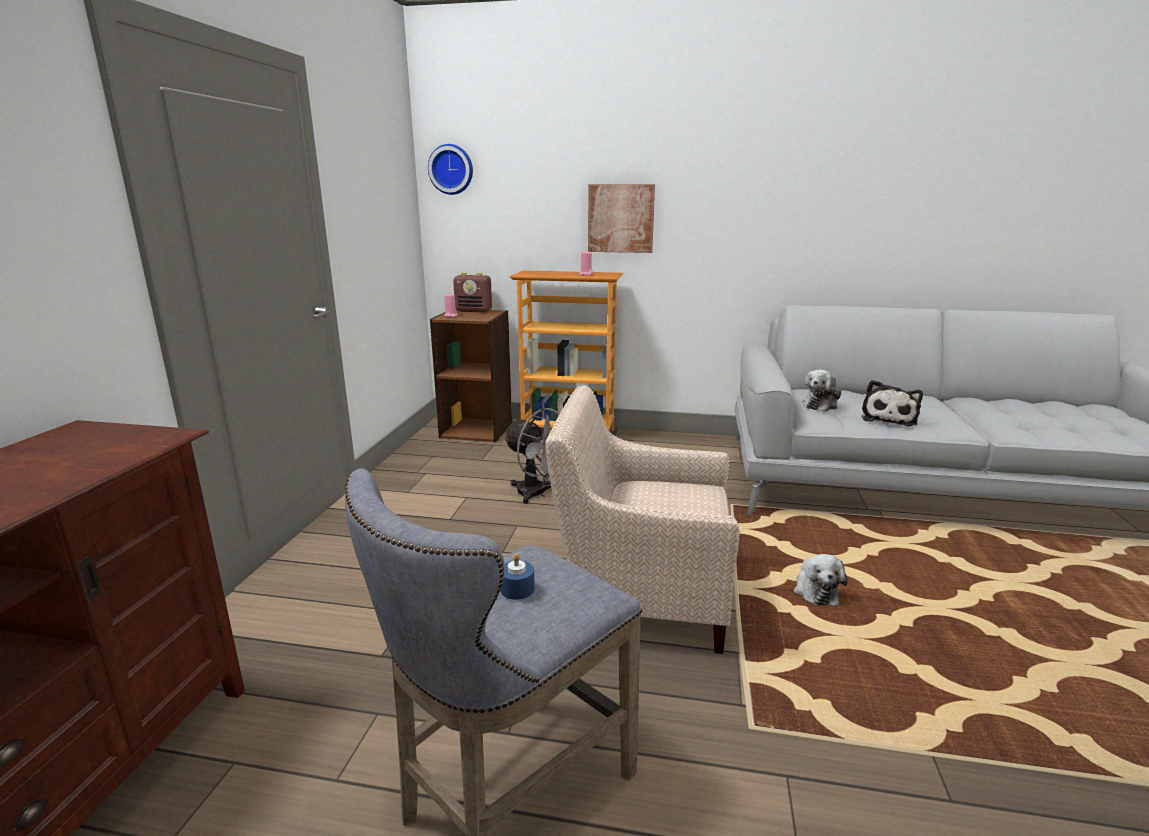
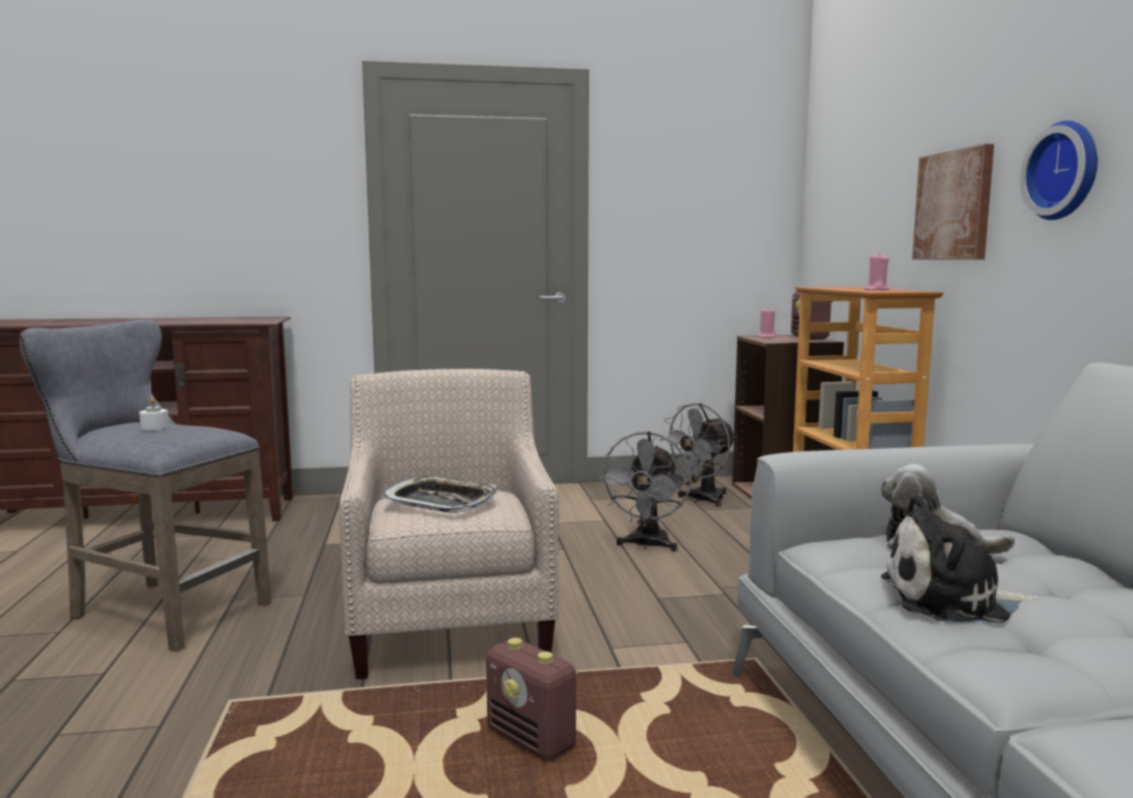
camera: 70 degrees right, 10 degrees down
wall clock [428,144,473,195] -> wall clock moved to [1020,120,1098,220]
blue candle [500,553,535,600] -> white candle [139,398,169,430]
plush toy [794,554,848,606] -> radio [486,638,578,762]
none -> tray [381,476,497,513]
none -> grey fan [660,403,736,507]

